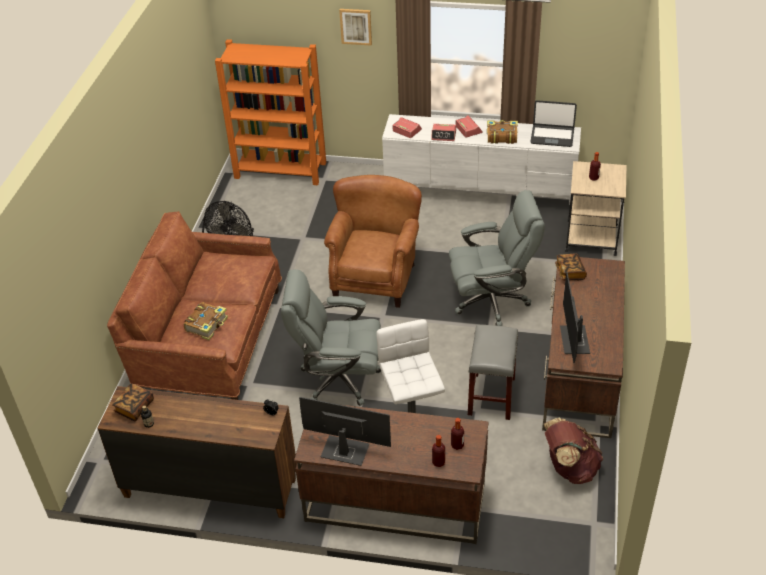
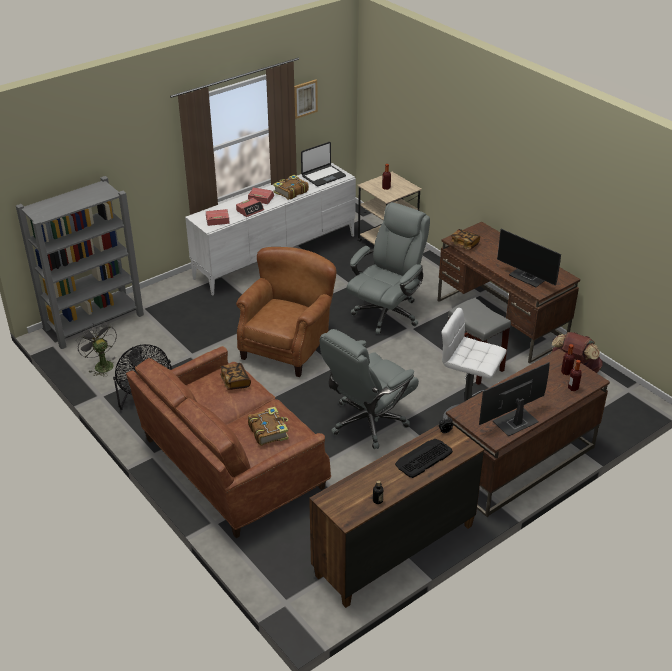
camera: 50 degrees left, 5 degrees down
book [112,383,154,421] -> book moved to [220,363,251,390]
orange bookcase [215,39,326,185] -> grey bookcase [16,176,144,349]
brown armchair [324,175,422,308] -> brown armchair turned 60 degrees clockwise [236,247,336,377]
picture [339,9,372,46] -> picture moved to [294,79,318,119]
none -> grey fan [76,321,117,377]
none -> keyboard [395,439,453,478]

